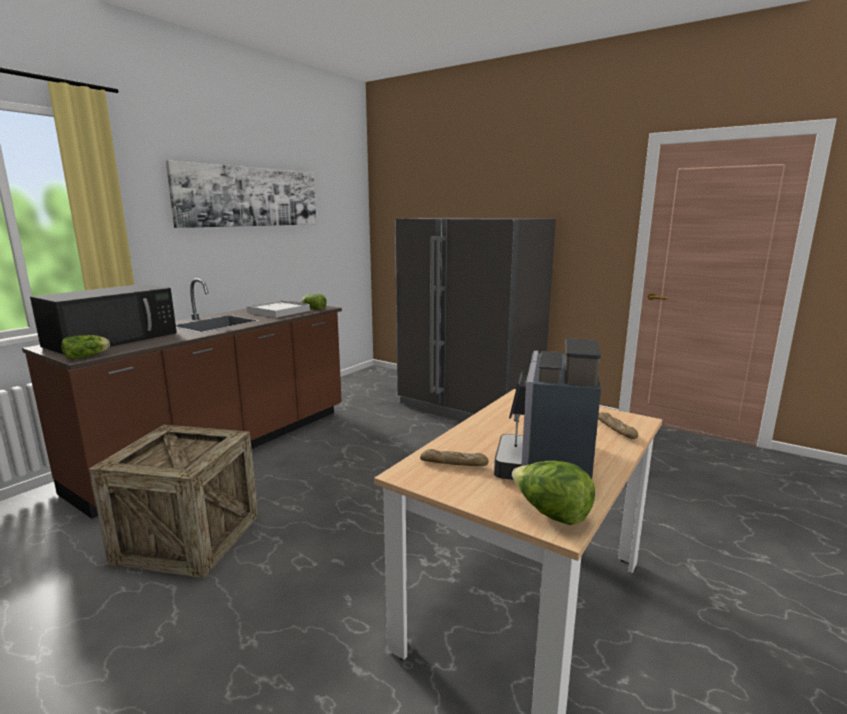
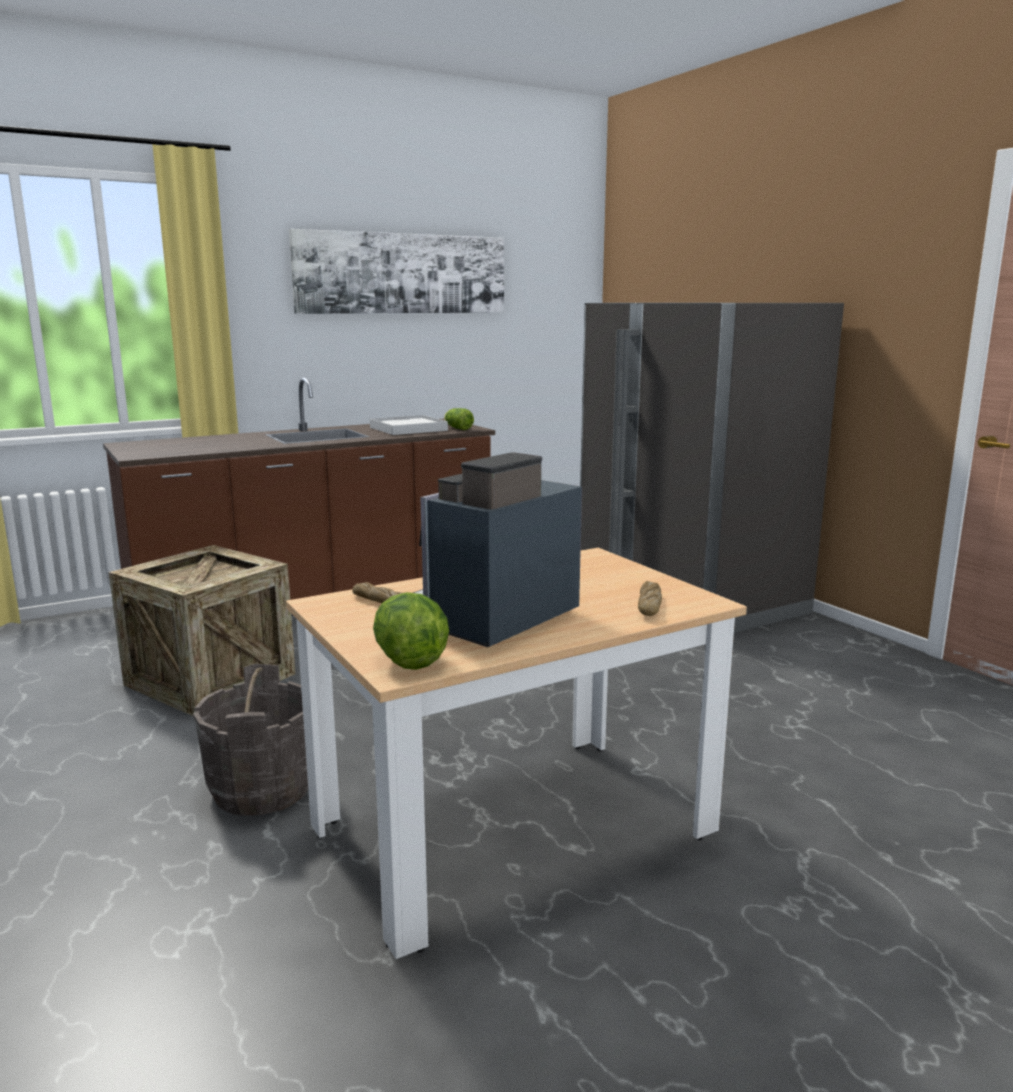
camera: 25 degrees right, 0 degrees up
black microwave [30,284,177,354] -> none
lettuce [61,335,110,360] -> none
none -> grey bucket [193,664,308,815]

